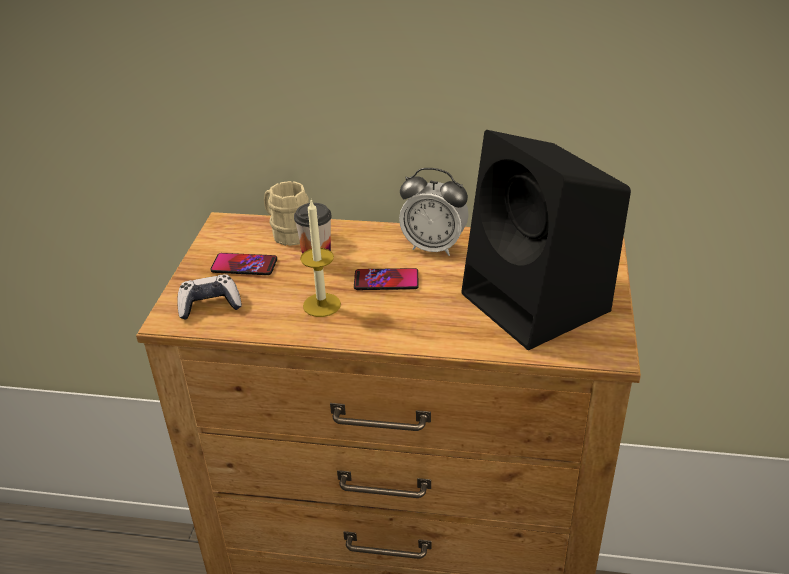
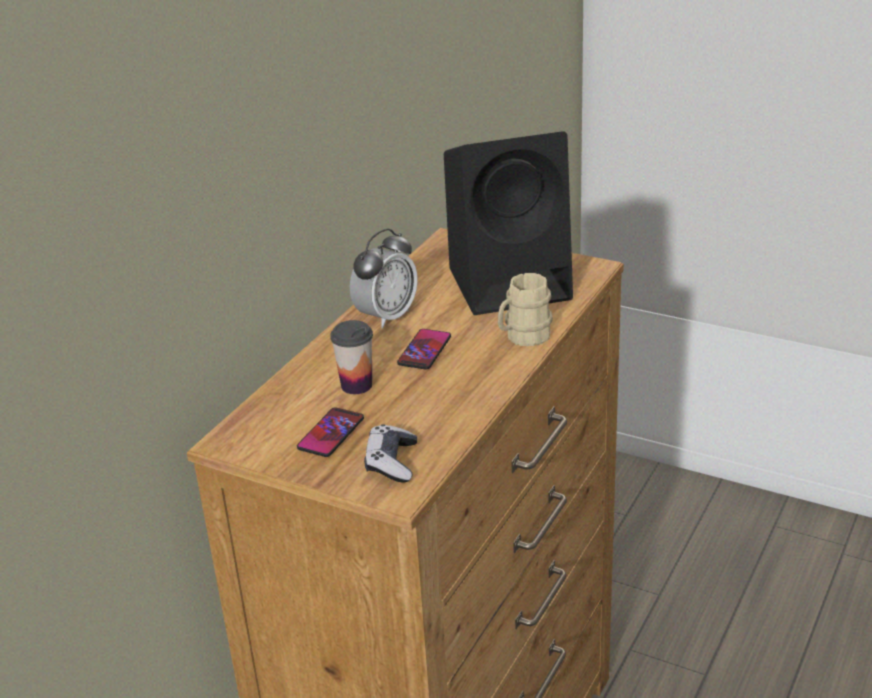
camera: 70 degrees left, 5 degrees down
beige mug [264,181,309,246] -> beige mug moved to [498,273,553,346]
candle [300,200,341,317] -> none

